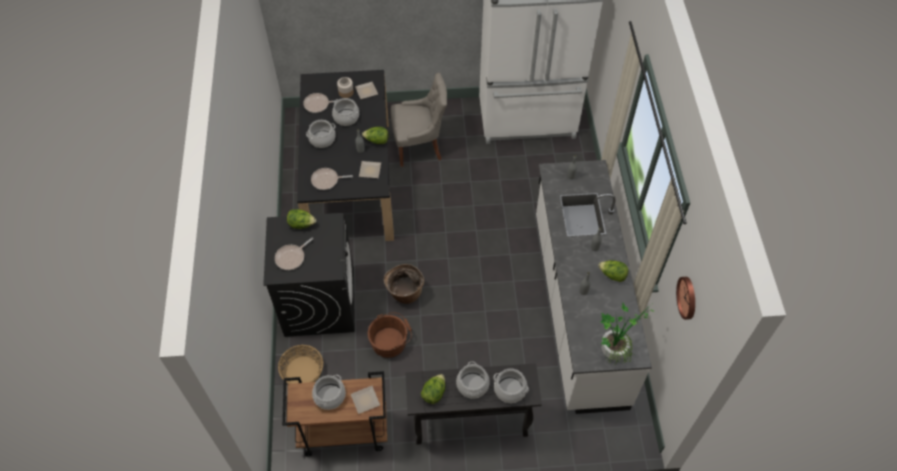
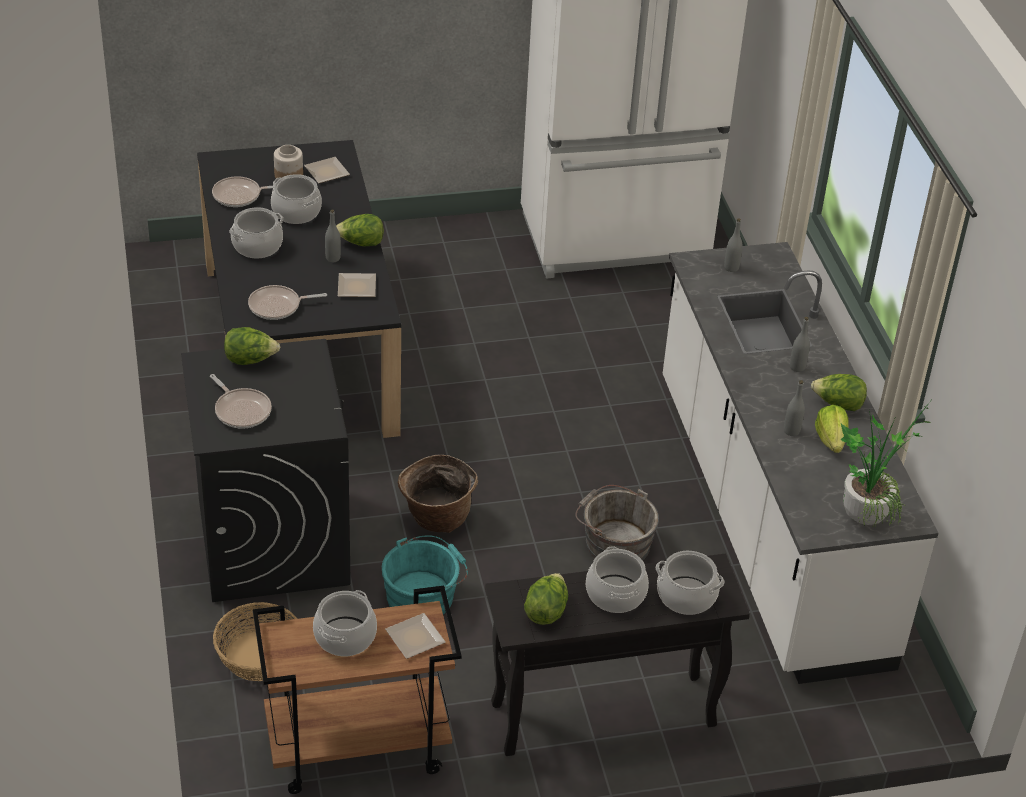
camera: 10 degrees left, 15 degrees down
frying pan [275,238,313,270] -> frying pan turned 75 degrees counterclockwise [210,374,272,429]
brown bucket [368,312,412,358] -> turquoise bucket [382,535,468,614]
grey chair [390,73,447,167] -> none
wall clock [676,277,695,320] -> none
none -> grey bucket [575,485,659,561]
none -> lettuce [815,405,849,453]

